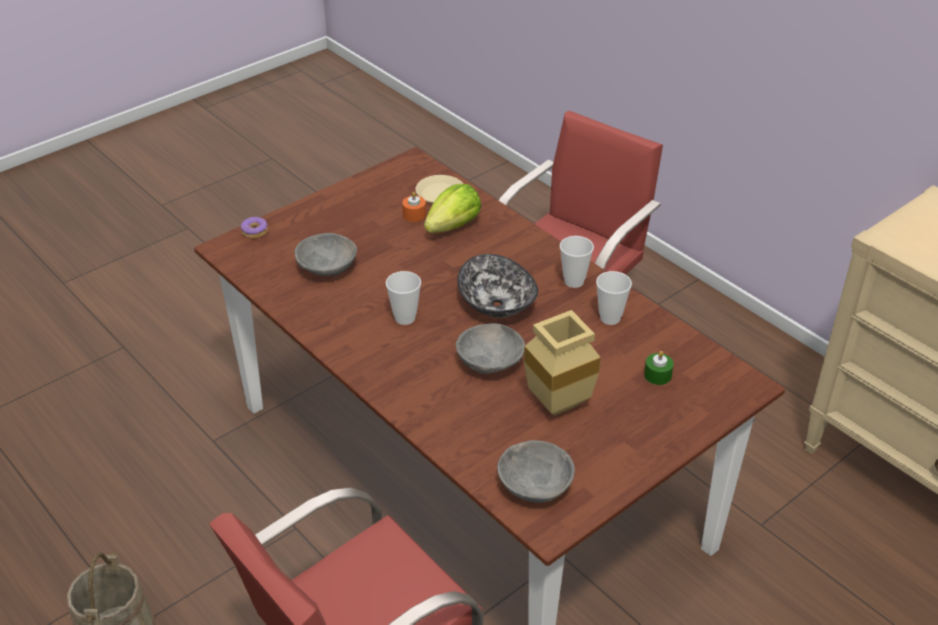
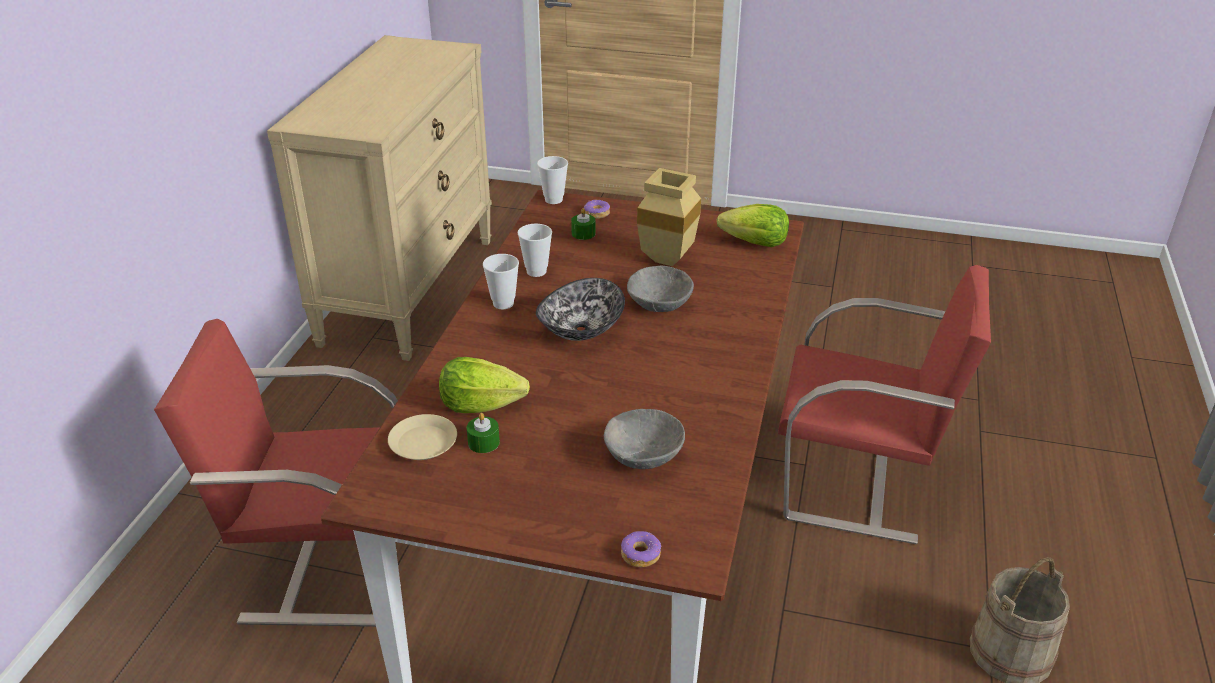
camera: 125 degrees left, 5 degrees down
cup [386,271,421,325] -> cup moved to [537,156,568,204]
orange candle [402,192,426,222] -> green candle [467,413,500,453]
grey bowl [497,440,575,503] -> lettuce [717,204,789,247]
none -> donut [584,199,610,219]

